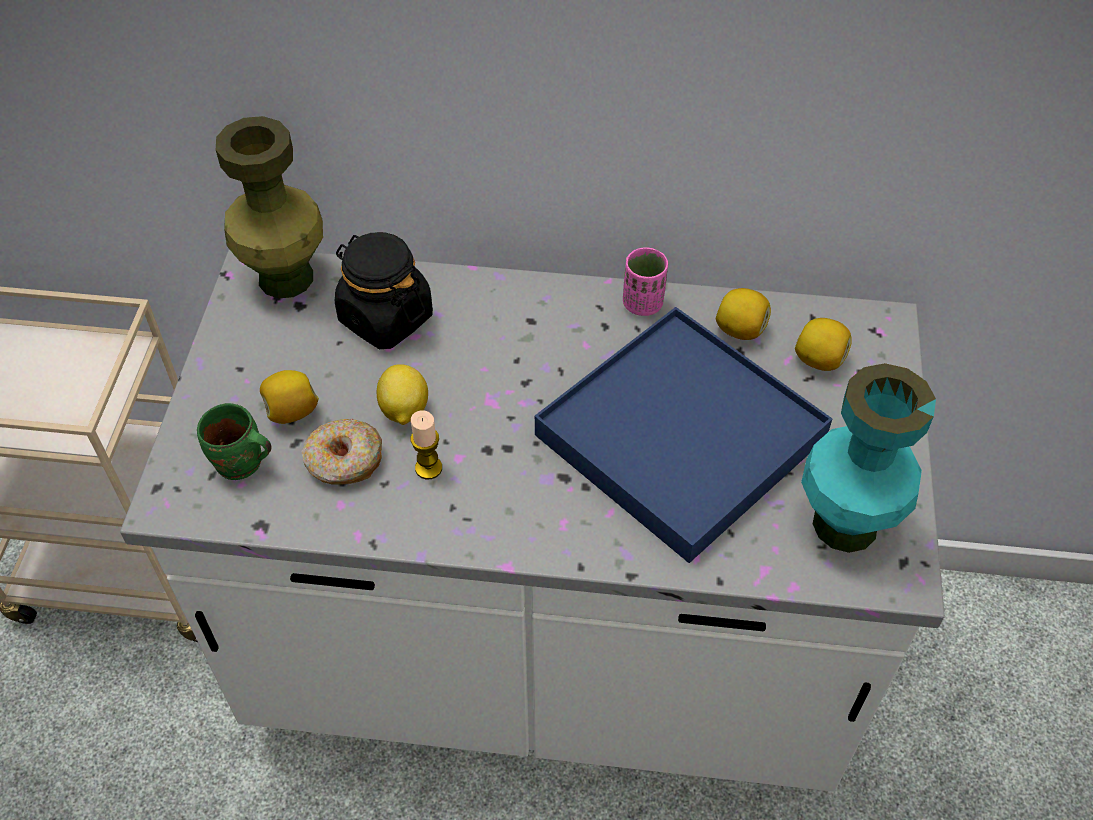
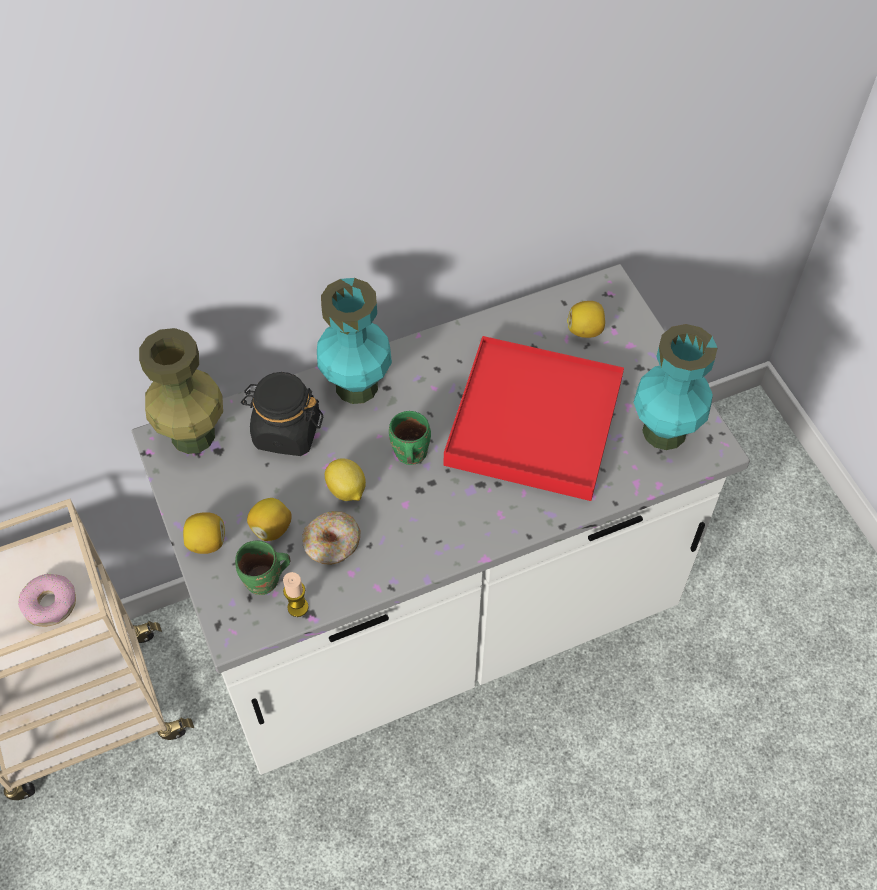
camera: 30 degrees left, 5 degrees up
candle [411,410,442,480] -> candle moved to [283,572,309,617]
blue tray [535,307,832,563] -> red tray [444,336,624,501]
pink cup [623,247,668,316] -> none
lemon [716,288,771,340] -> lemon moved to [183,512,225,554]
none -> donut [18,574,76,627]
none -> turquoise vase [317,278,392,404]
none -> green mug [389,411,431,465]

